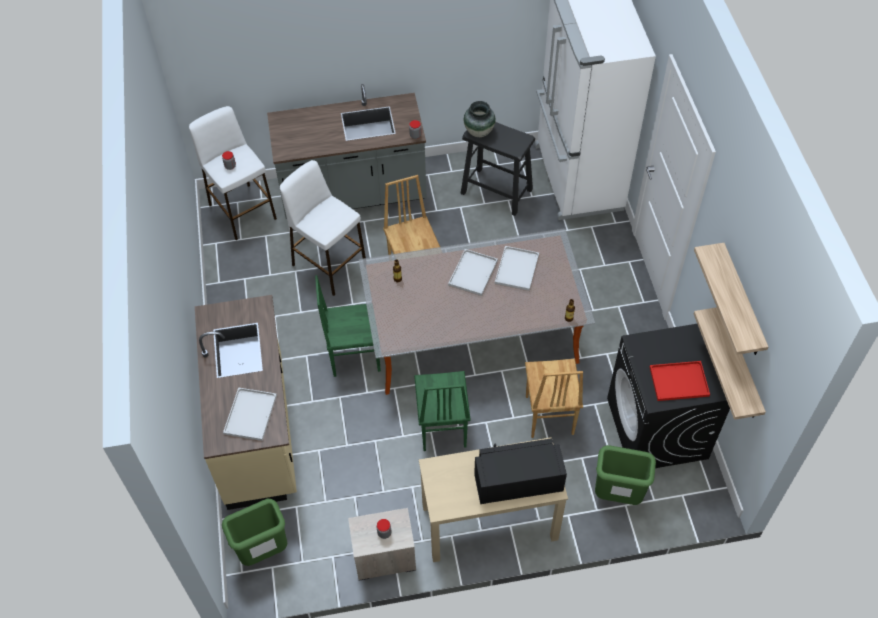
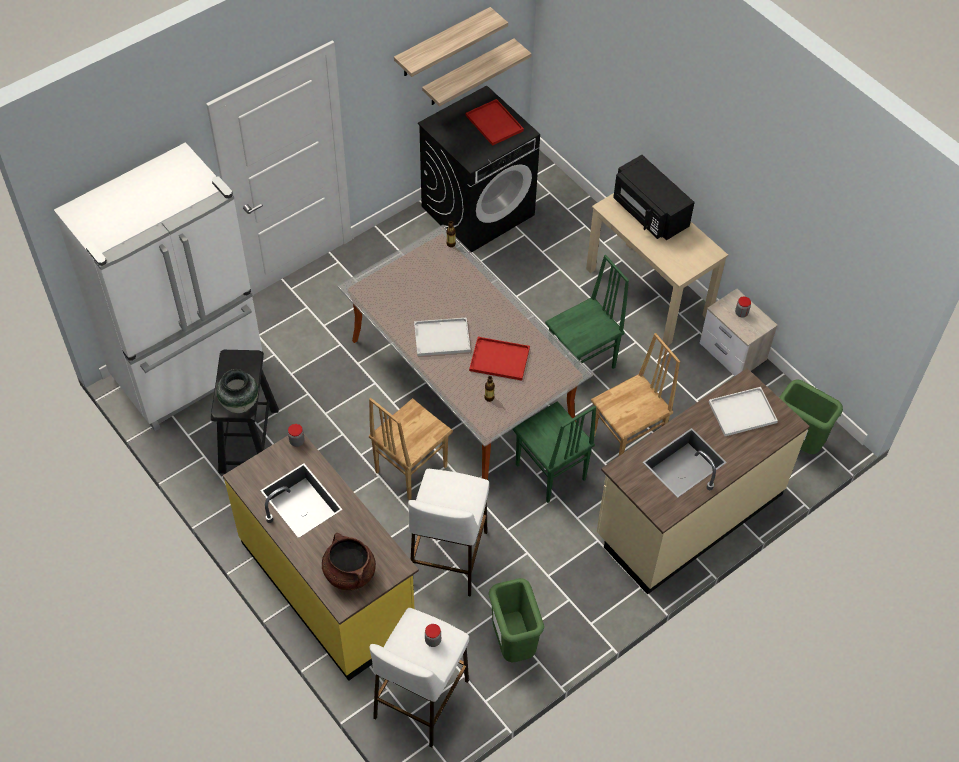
camera: 120 degrees left, 0 degrees up
grey counter [267,84,427,218] -> yellow counter [223,434,419,681]
white tray [495,246,539,291] -> none
brown chair [525,359,583,438] -> brown chair moved to [591,333,680,456]
green trash can [595,445,656,505] -> green trash can moved to [489,578,544,662]
none -> brown cooking pot [322,533,376,590]
none -> red tray [469,337,530,381]

